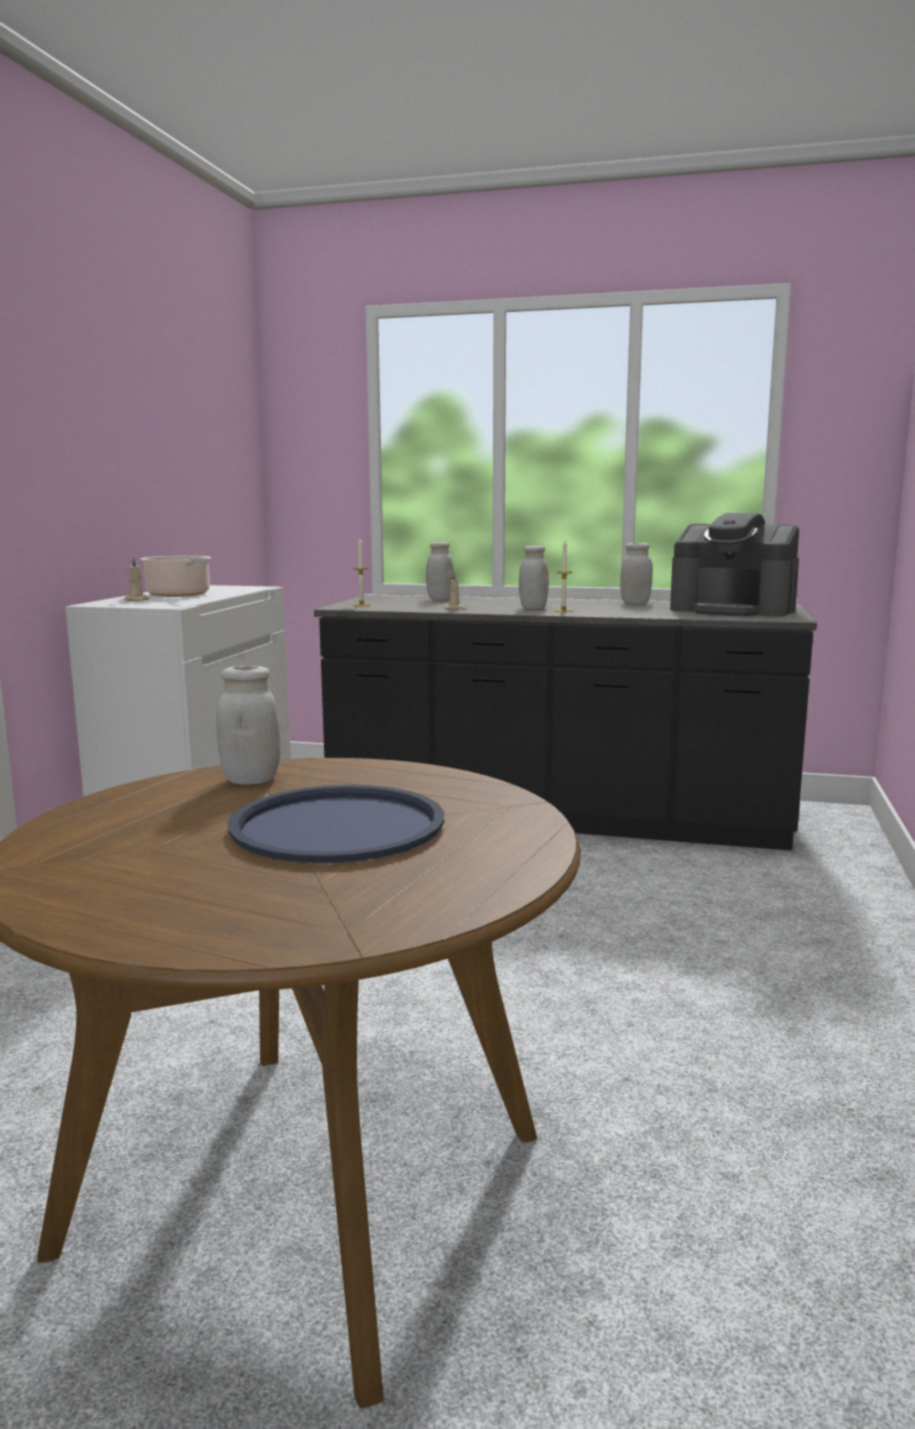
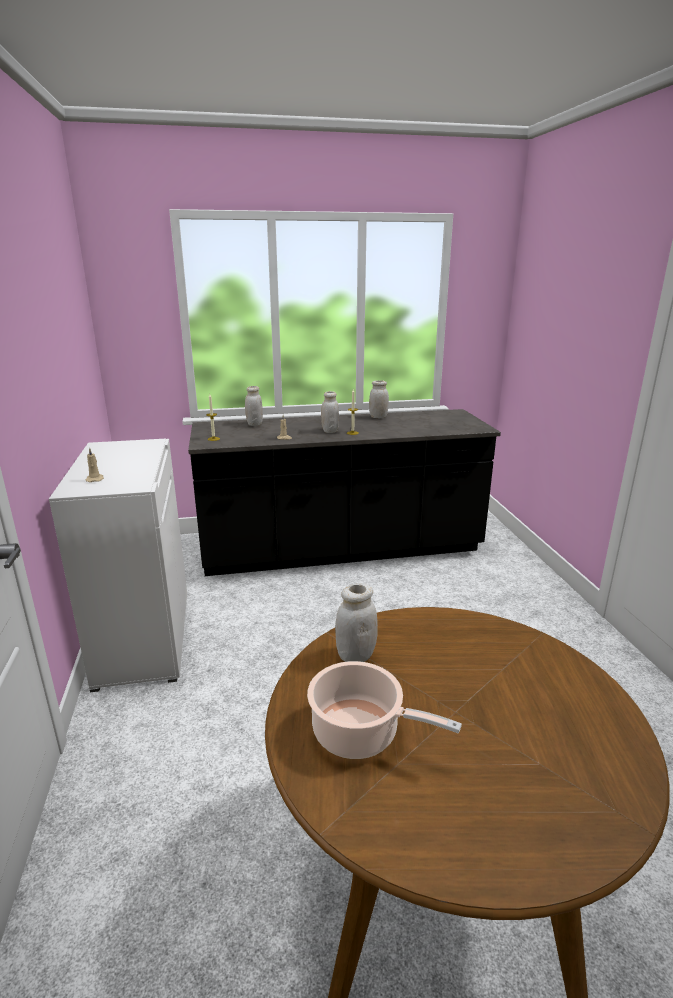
camera: 25 degrees left, 10 degrees up
cooking pot [140,556,211,597] -> cooking pot moved to [307,661,462,759]
blue tray [228,785,444,863] -> none
coffee machine [670,513,799,617] -> none

